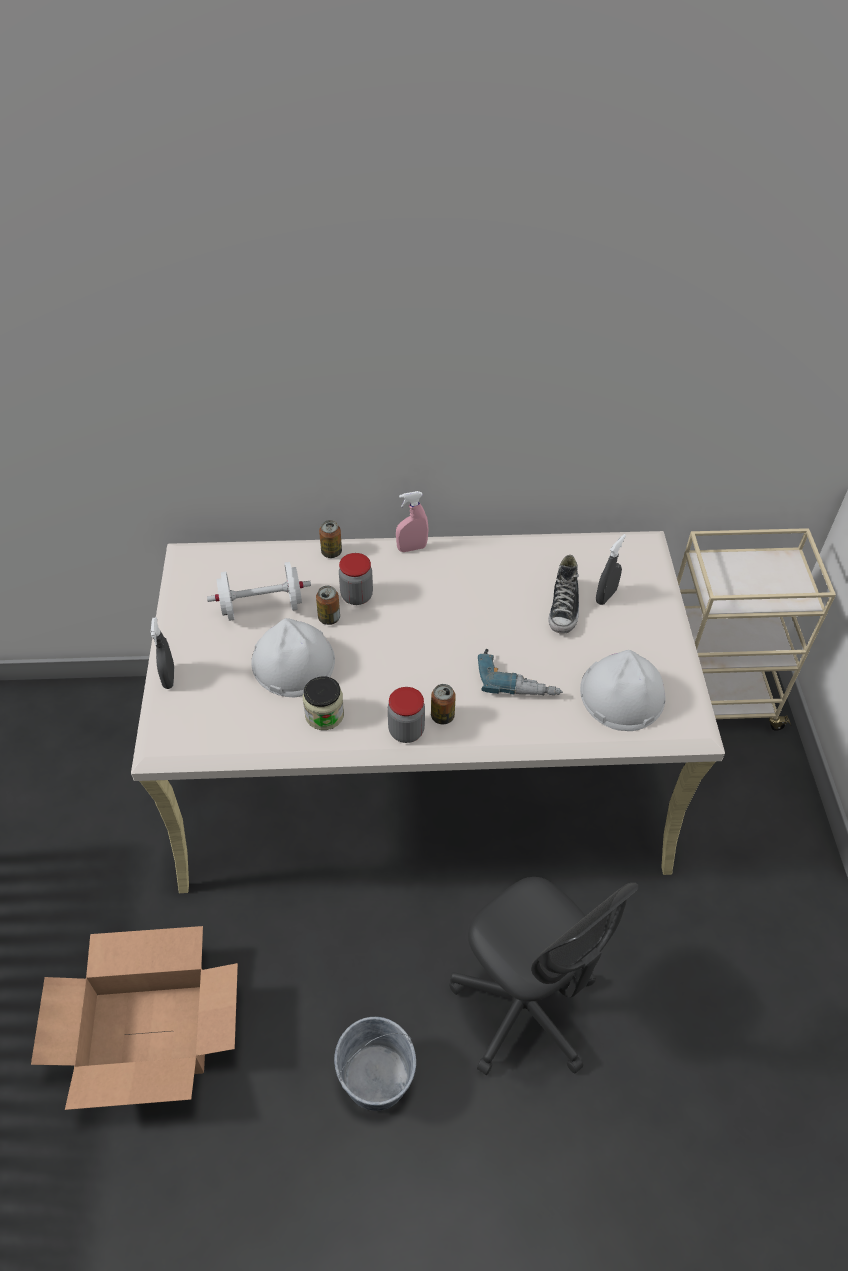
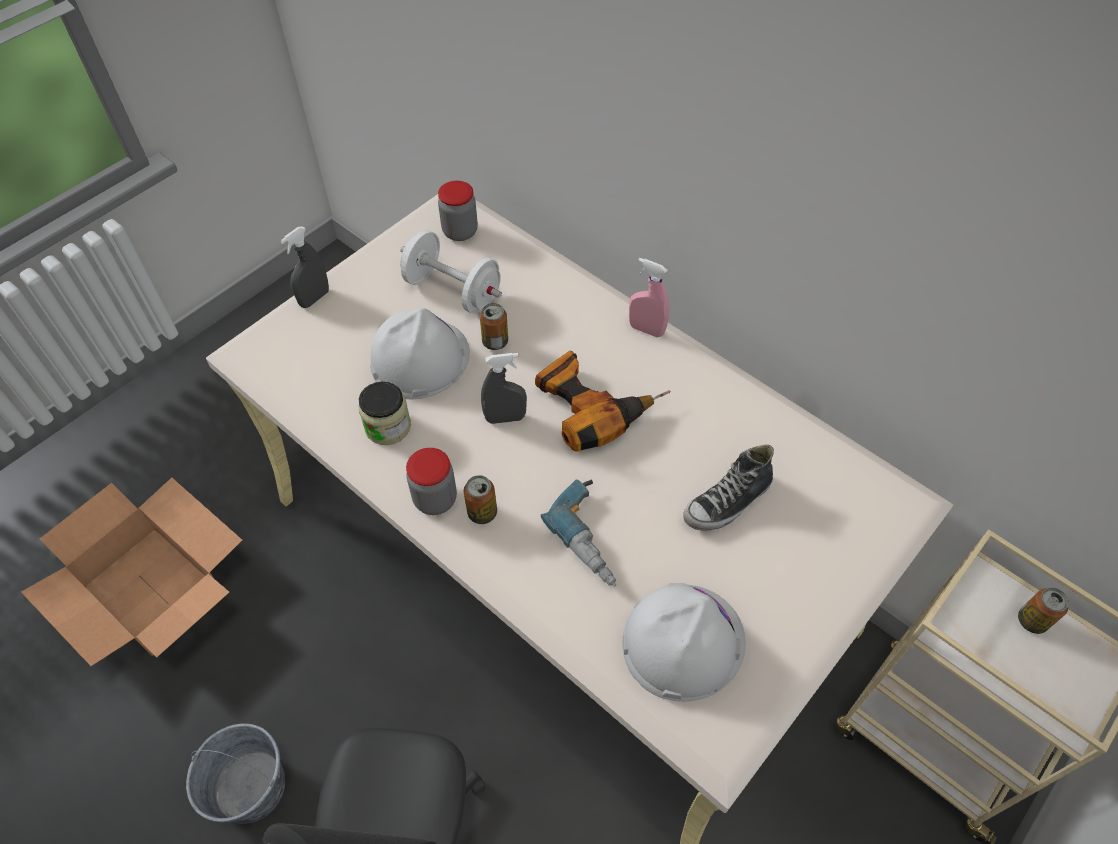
camera: 45 degrees right, 5 degrees up
can [319,520,342,558] -> can moved to [1018,588,1069,634]
jar [339,553,373,605] -> jar moved to [438,181,478,241]
grey spray bottle [596,534,626,605] -> grey spray bottle moved to [481,353,527,424]
none -> power drill [535,351,670,452]

